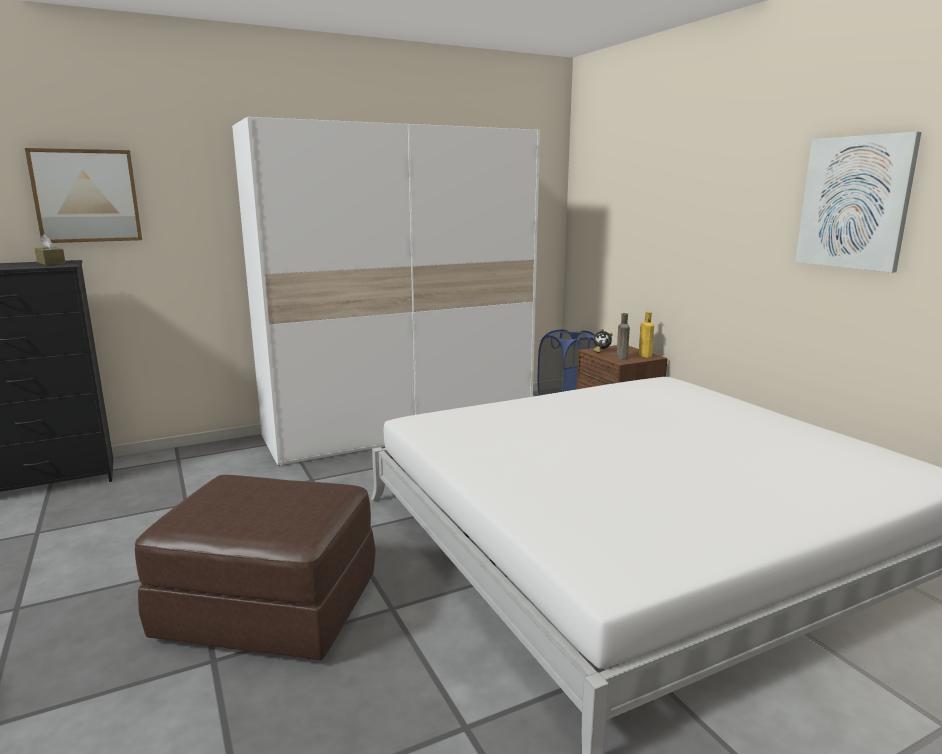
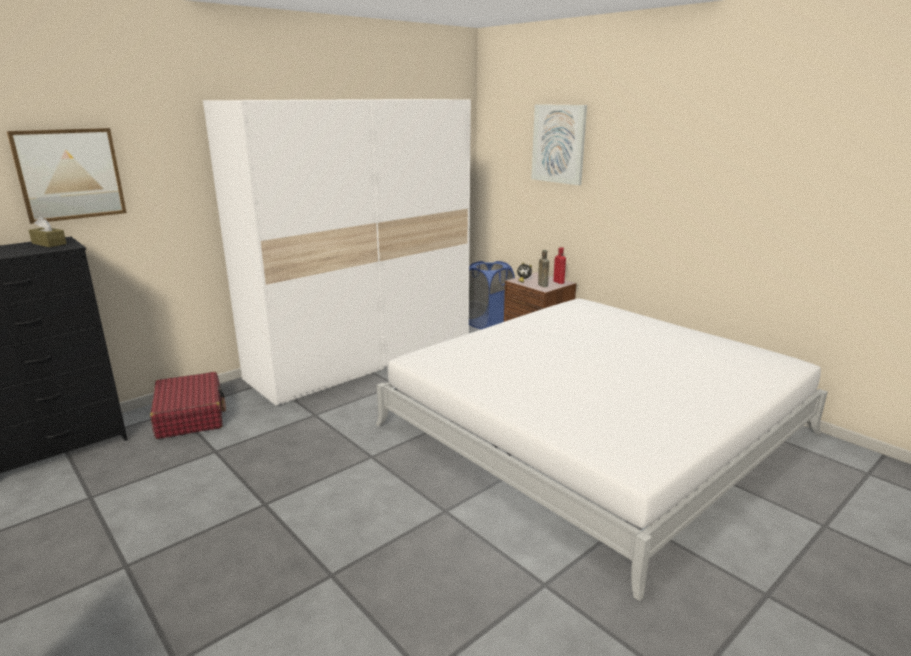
camera: 15 degrees left, 5 degrees up
brown ottoman [135,475,376,660] -> none
yellow bottle [639,312,654,358] -> red bottle [554,247,566,284]
picture [795,132,922,273] -> picture moved to [531,104,587,185]
none -> red suitcase [150,372,226,439]

